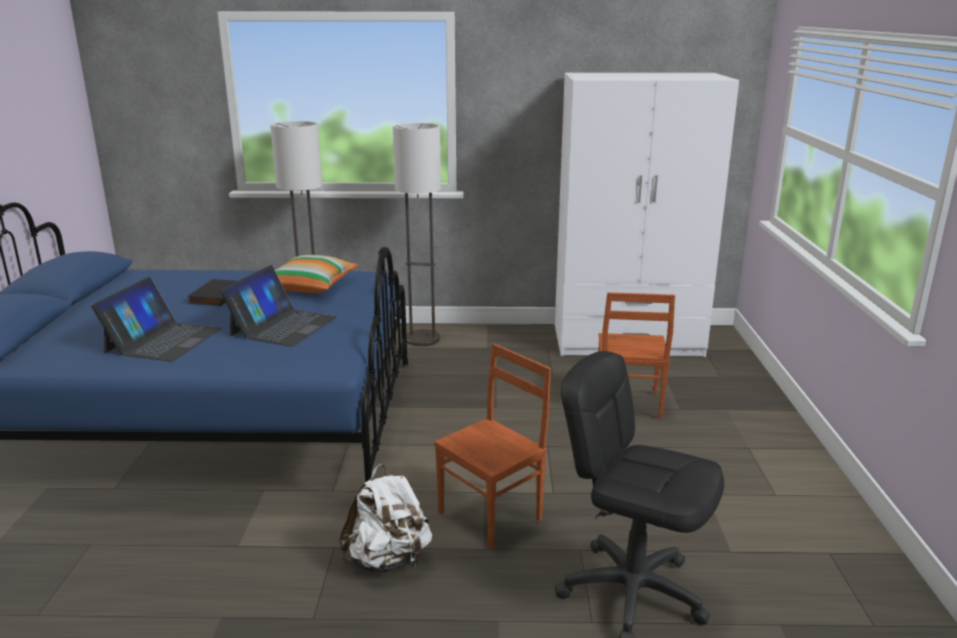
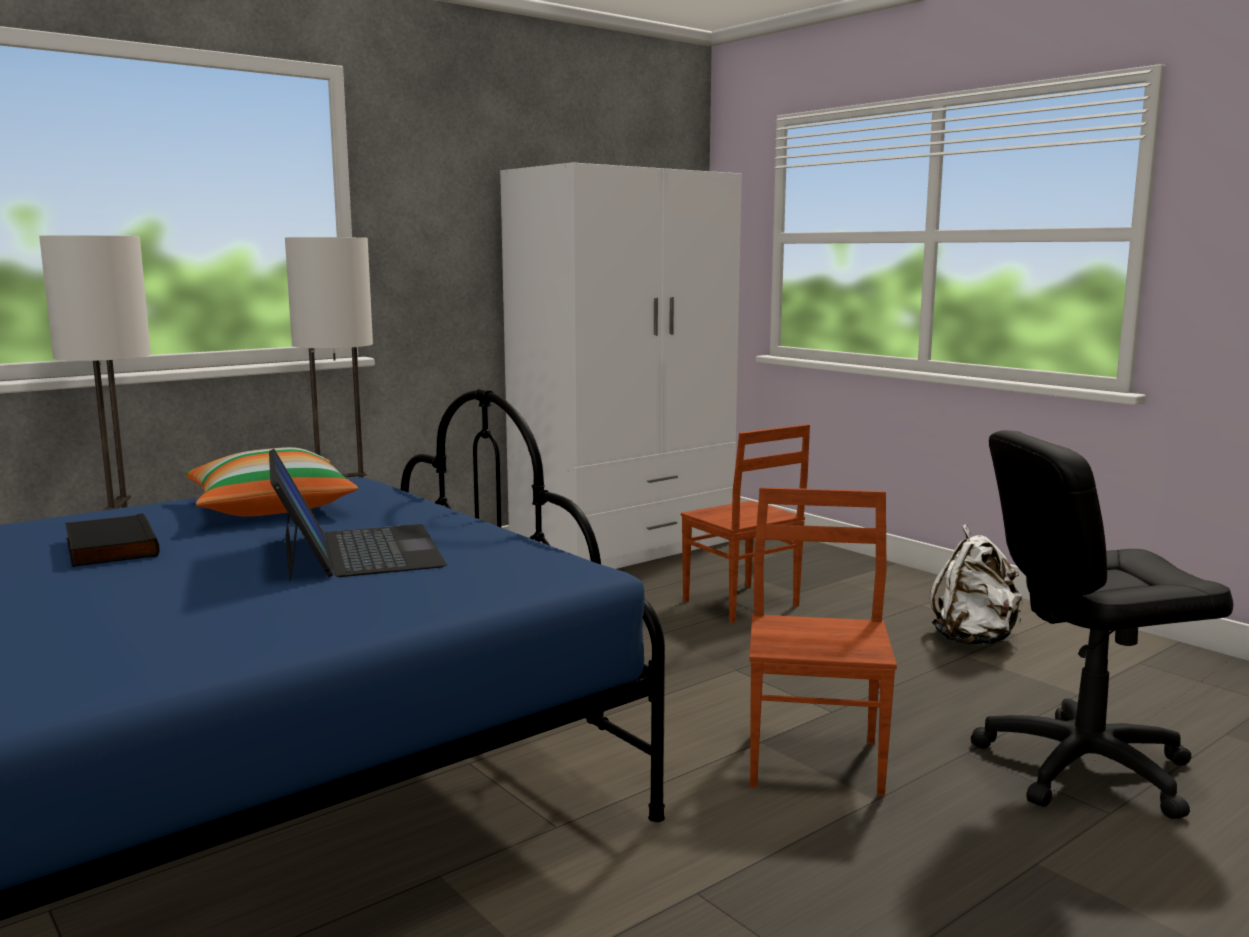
camera: 40 degrees left, 10 degrees down
laptop [91,277,222,362] -> none
white backpack [339,464,432,572] -> white backpack moved to [930,524,1023,646]

